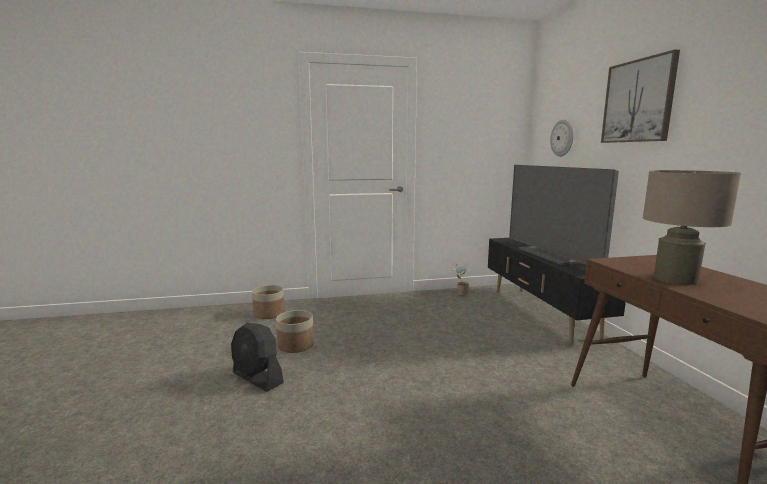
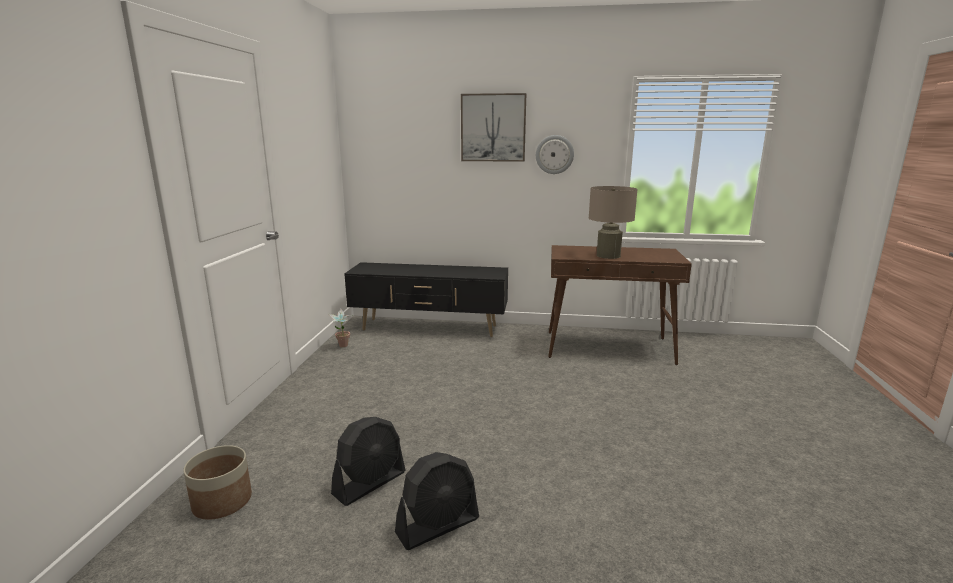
camera: 70 degrees left, 5 degrees up
planter [276,310,314,353] -> black fan [331,417,405,506]
television [509,165,619,265] -> none
wall clock [550,120,574,157] -> wall clock moved to [536,135,574,174]

